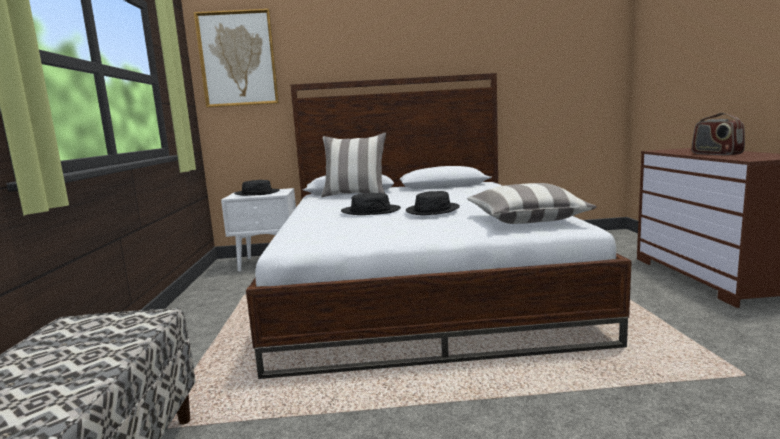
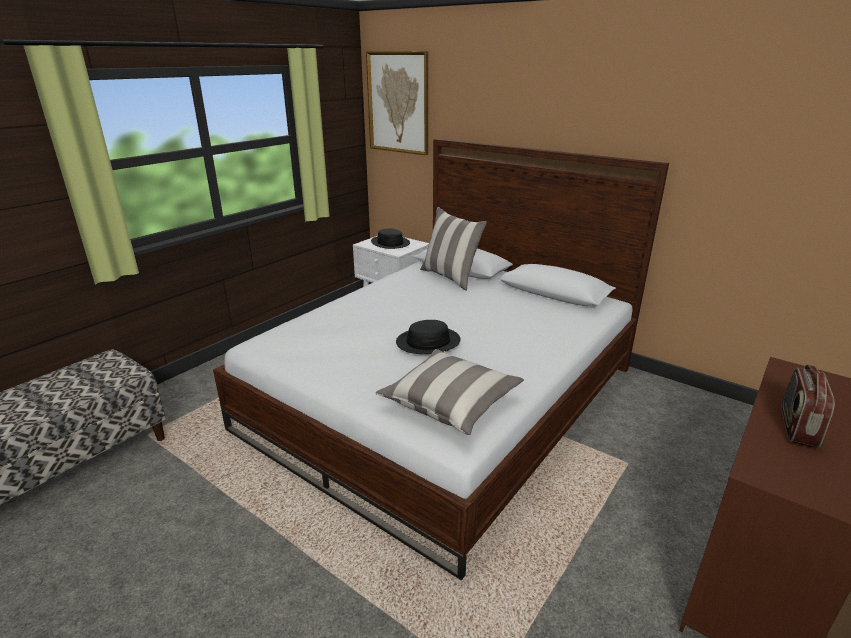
camera: 40 degrees right, 15 degrees up
black hat [341,193,401,215] -> none

